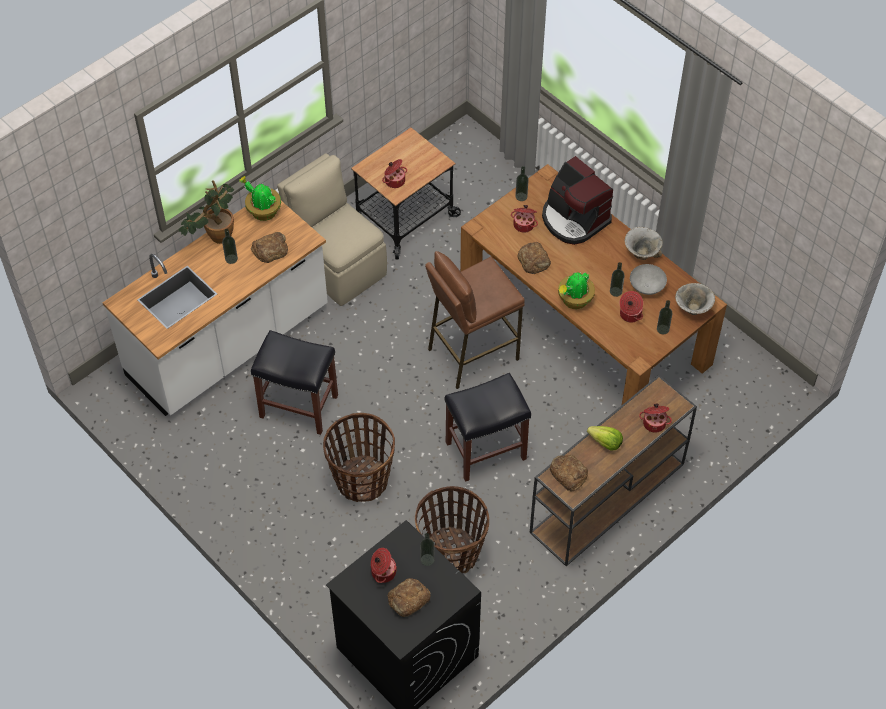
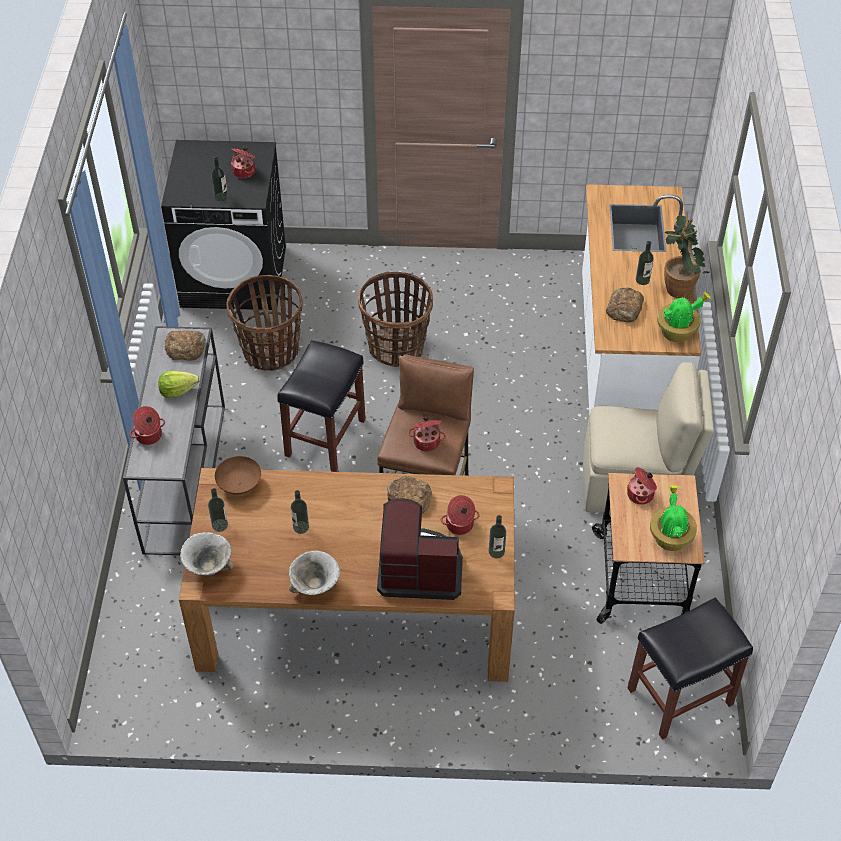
camera: 135 degrees right, 5 degrees down
black stool [251,330,338,435] -> black stool moved to [628,597,753,740]
bread [388,578,431,617] -> none
brown console table [530,375,697,566] -> grey console table [123,326,225,555]
potted plant [558,272,595,309] -> potted plant moved to [650,485,697,551]
cooking pot [620,291,643,323] -> cooking pot moved to [408,417,446,452]
grey bowl [630,264,667,295] -> none
none -> brown bowl [215,456,261,495]

